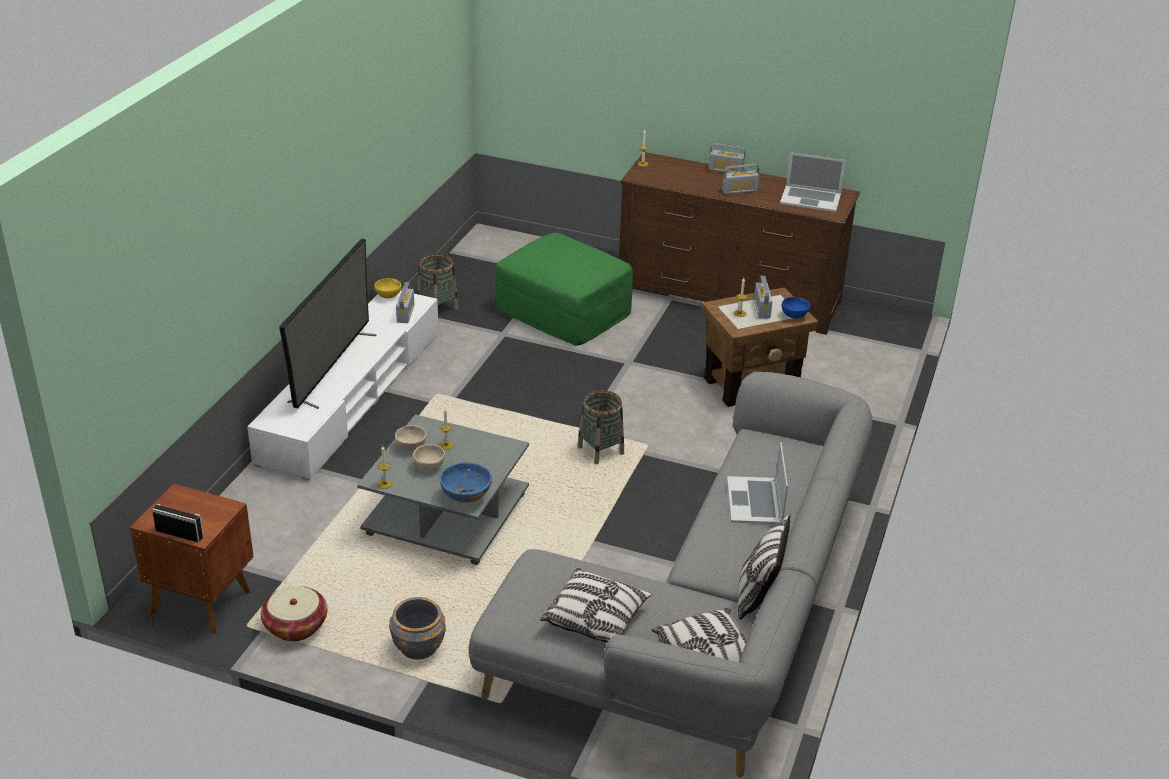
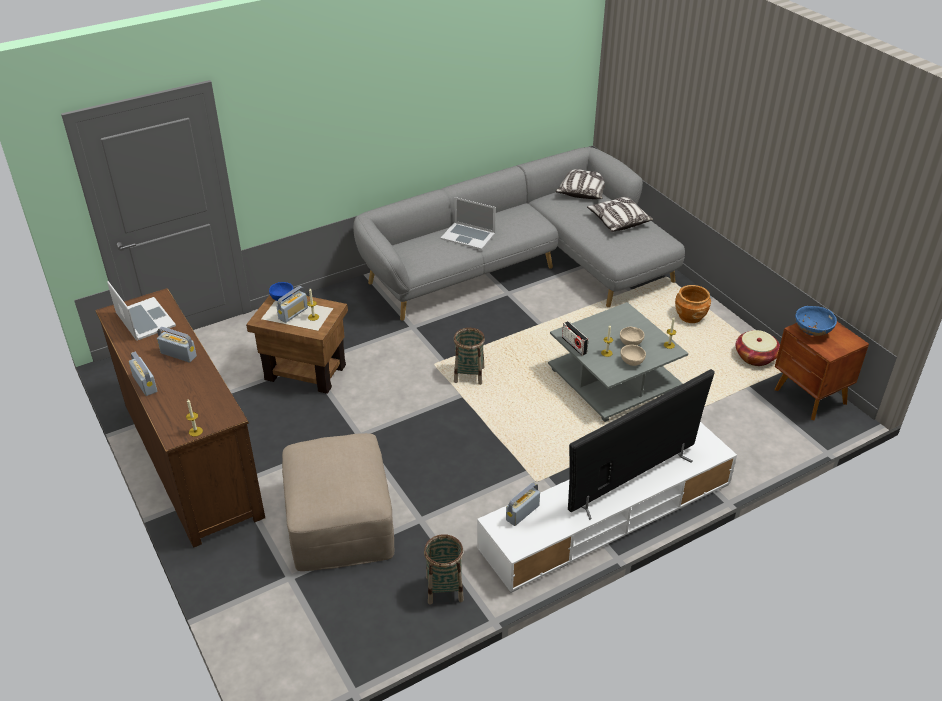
camera: 140 degrees left, 5 degrees up
radio [152,504,204,542] -> radio moved to [562,321,588,356]
yellow bowl [374,278,401,299] -> none
grey planter [389,597,446,660] -> brown planter [675,285,711,323]
blue bowl [440,462,492,503] -> blue bowl moved to [795,306,837,336]
green ottoman [496,233,633,346] -> beige ottoman [282,433,395,571]
laptop [727,442,788,524] -> laptop turned 75 degrees clockwise [441,197,496,250]
pillow [738,514,790,620] -> none

